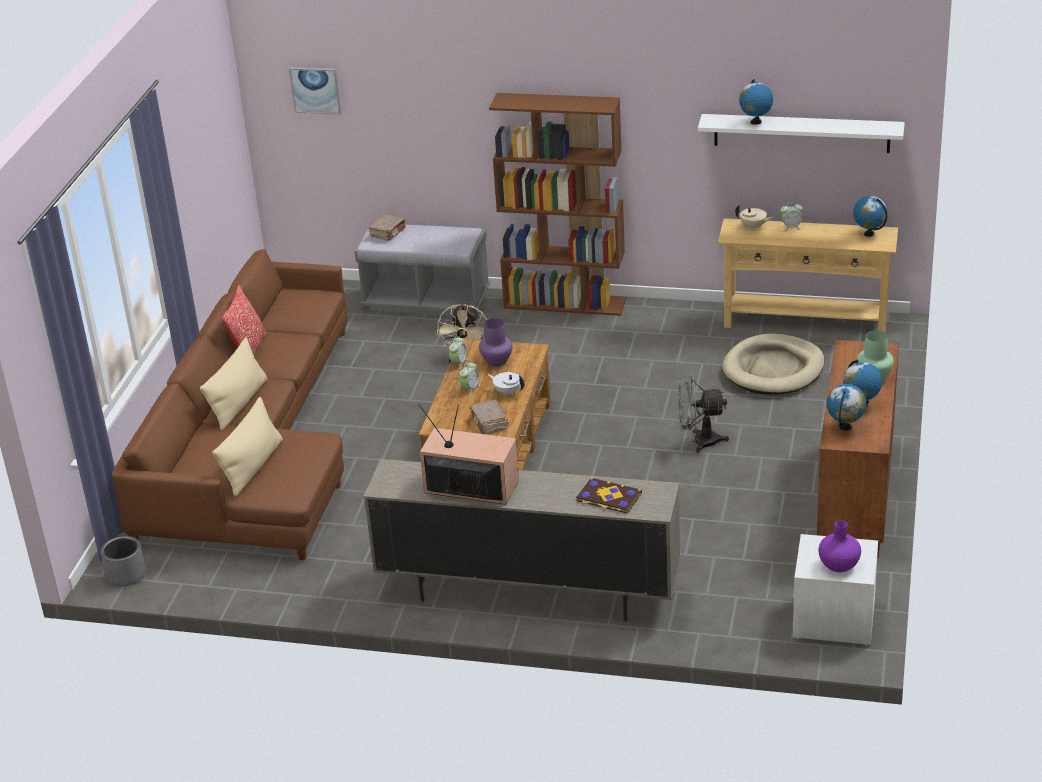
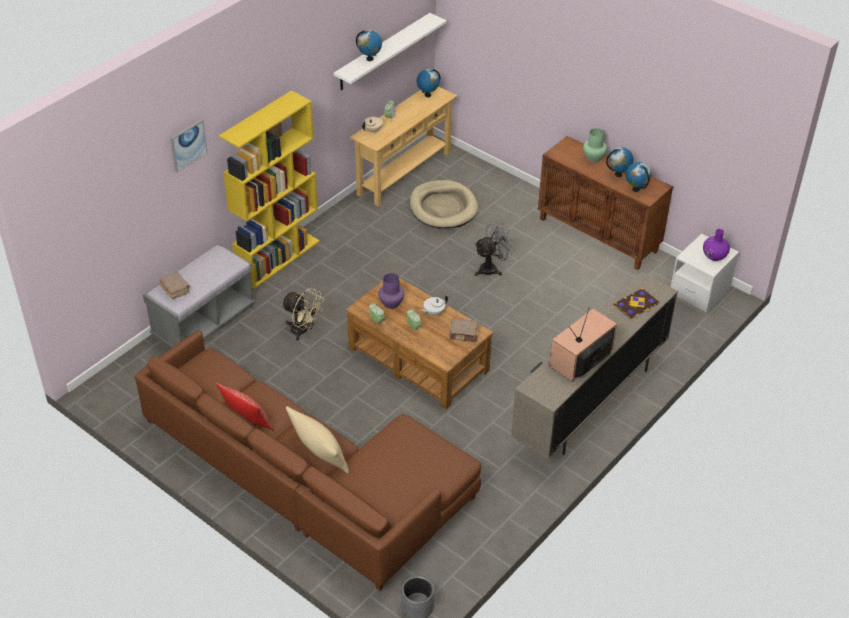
camera: 65 degrees left, 10 degrees up
beige pillow [212,397,283,497] -> none
picture [289,67,341,114] -> picture moved to [170,119,208,173]
brown bookcase [489,93,626,316] -> yellow bookcase [219,91,320,289]
grey fan [678,375,729,453] -> grey fan turned 150 degrees counterclockwise [475,222,515,276]

